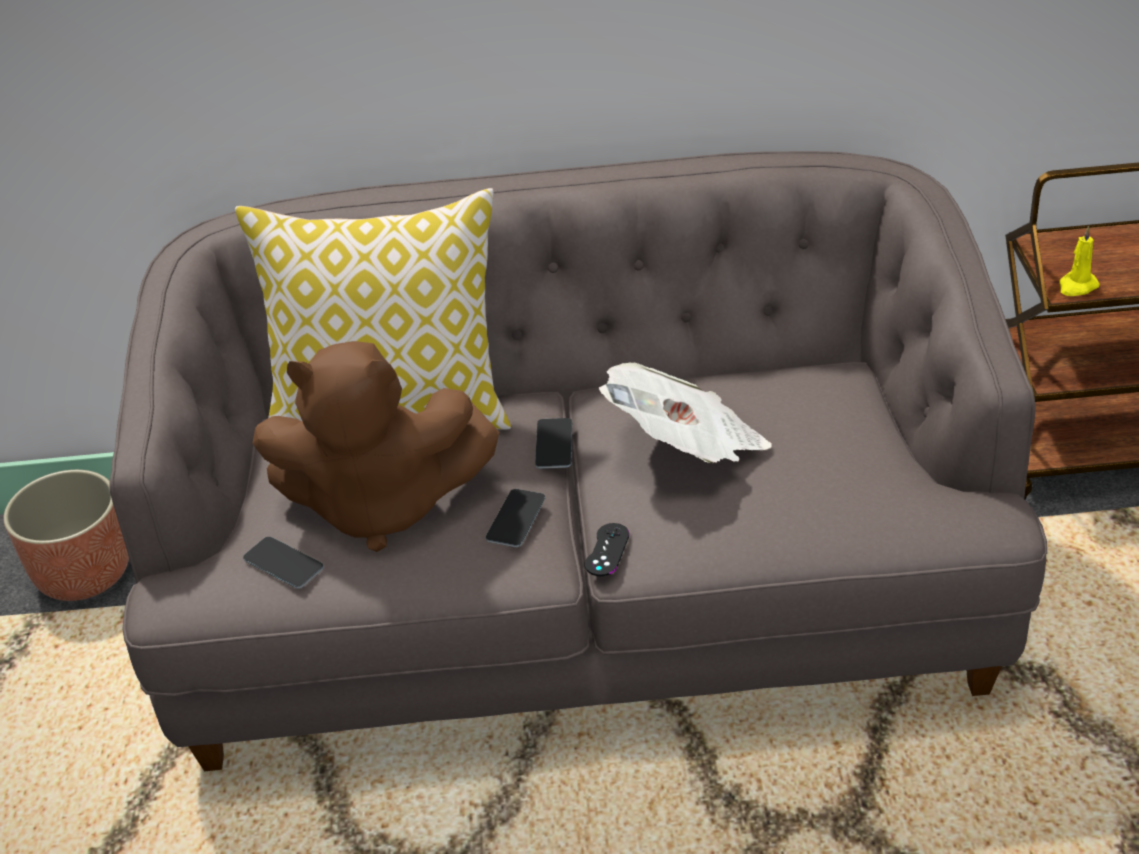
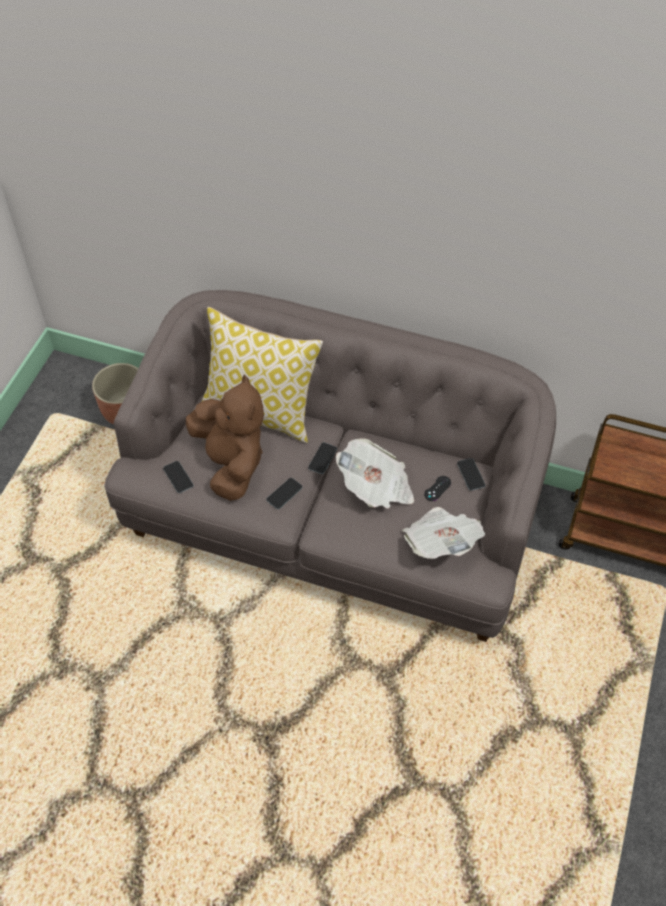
camera: 20 degrees right, 15 degrees up
brown plush toy [252,341,499,552] -> brown plush toy turned 135 degrees counterclockwise [186,375,264,501]
black game controller [585,523,630,576] -> black game controller moved to [424,476,451,501]
yellow candle [1059,226,1100,296] -> none
none -> newspaper [402,507,485,559]
none -> phone [457,458,485,491]

